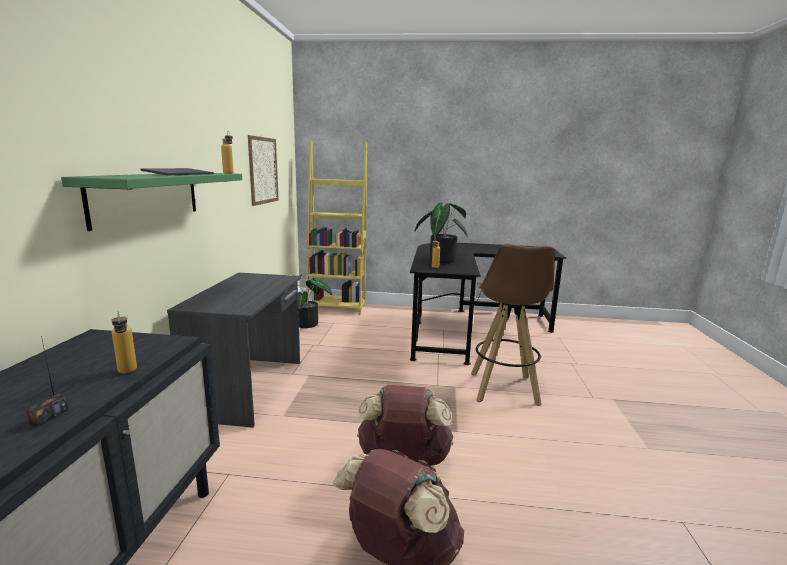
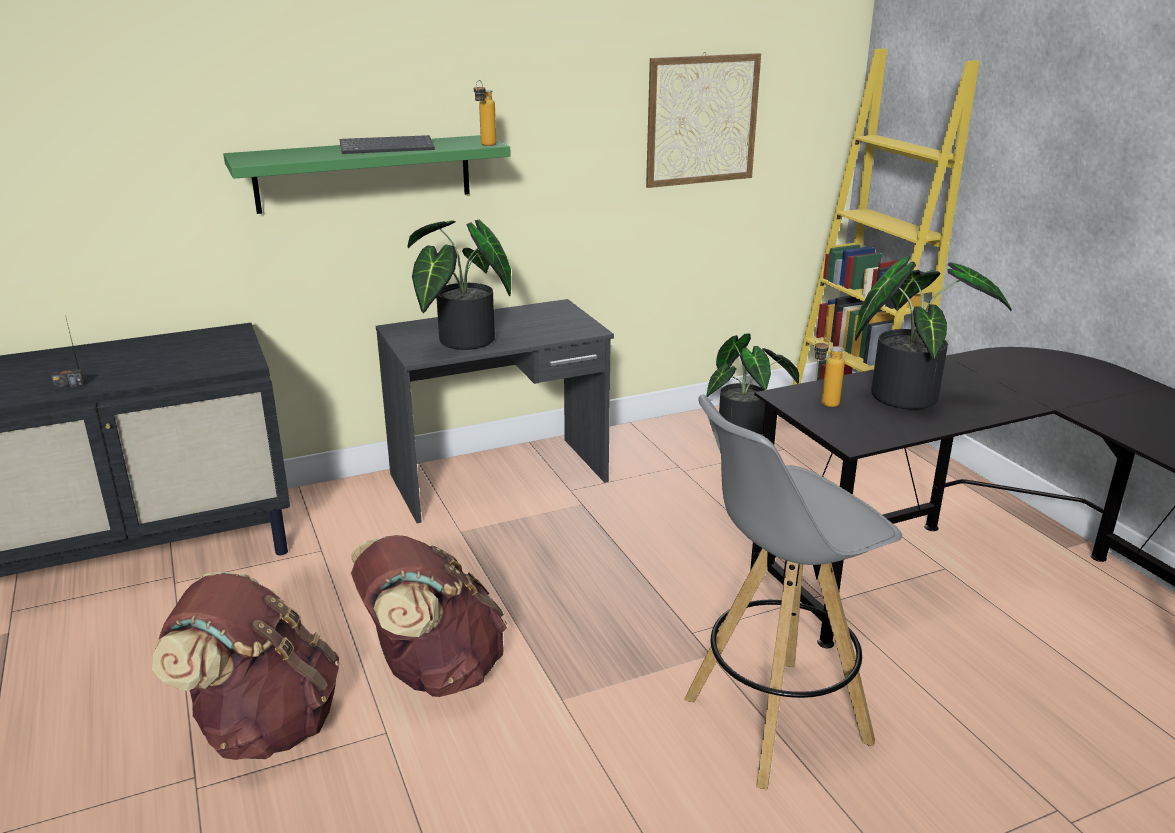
camera: 60 degrees right, 10 degrees up
bottle [112,311,137,373] -> none
brown stool [471,244,555,406] -> grey stool [684,394,902,789]
none -> potted plant [408,220,511,350]

